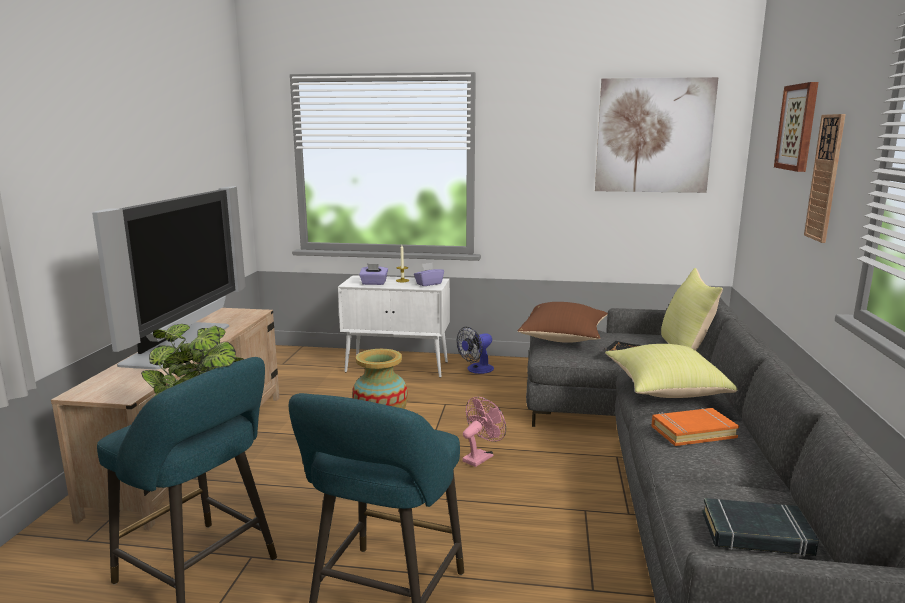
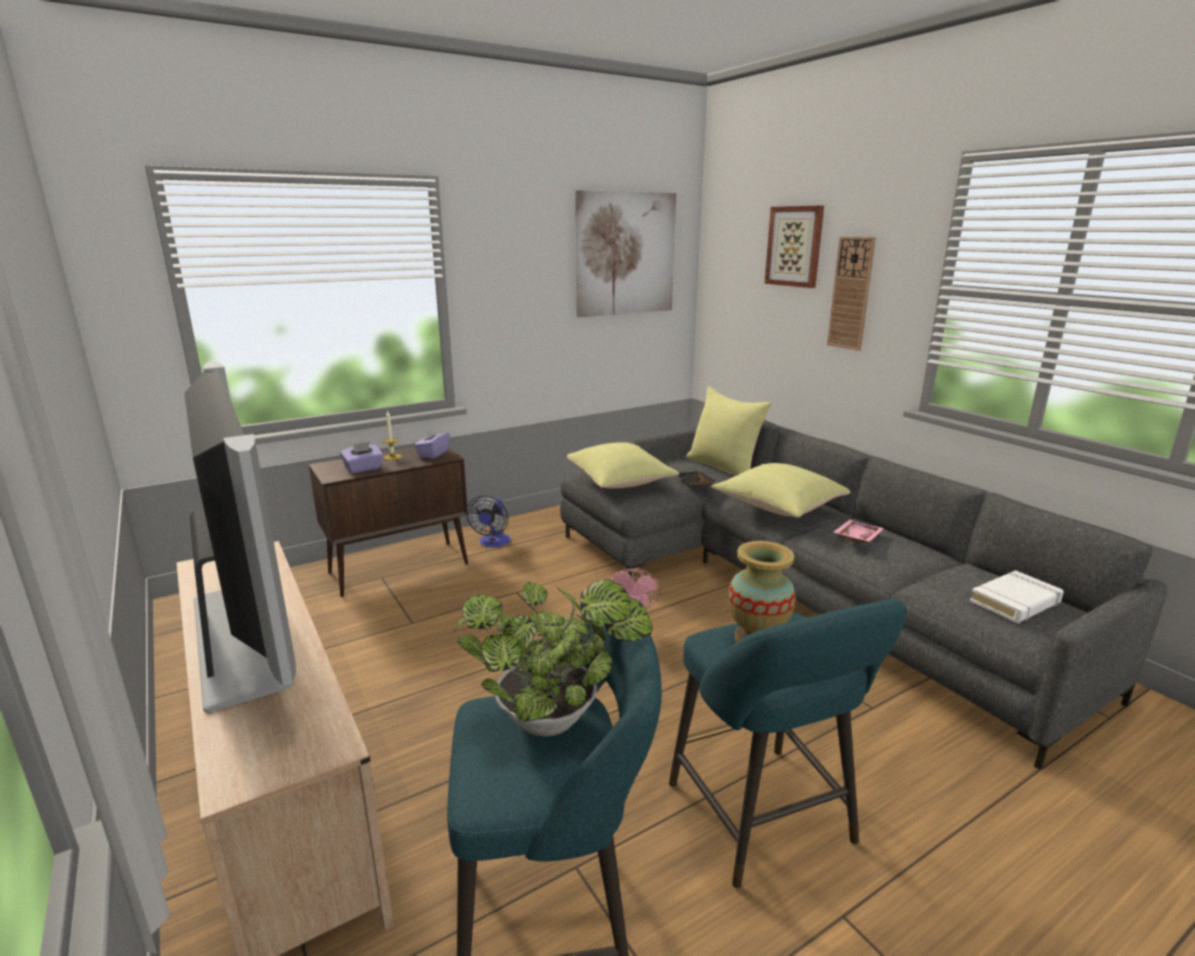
camera: 40 degrees left, 5 degrees up
white cabinet [338,275,450,378] -> brown cabinet [309,447,468,597]
brown pillow [518,302,608,343] -> yellow pillow [567,442,679,489]
orange book [651,408,739,446] -> pink tray [833,519,884,543]
black book [702,498,819,557] -> white book [970,570,1064,623]

